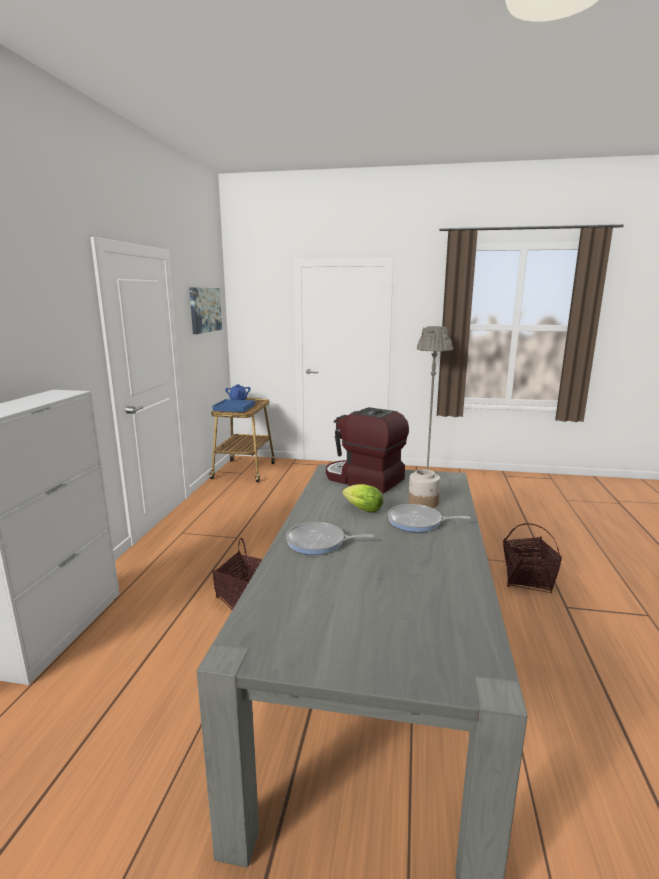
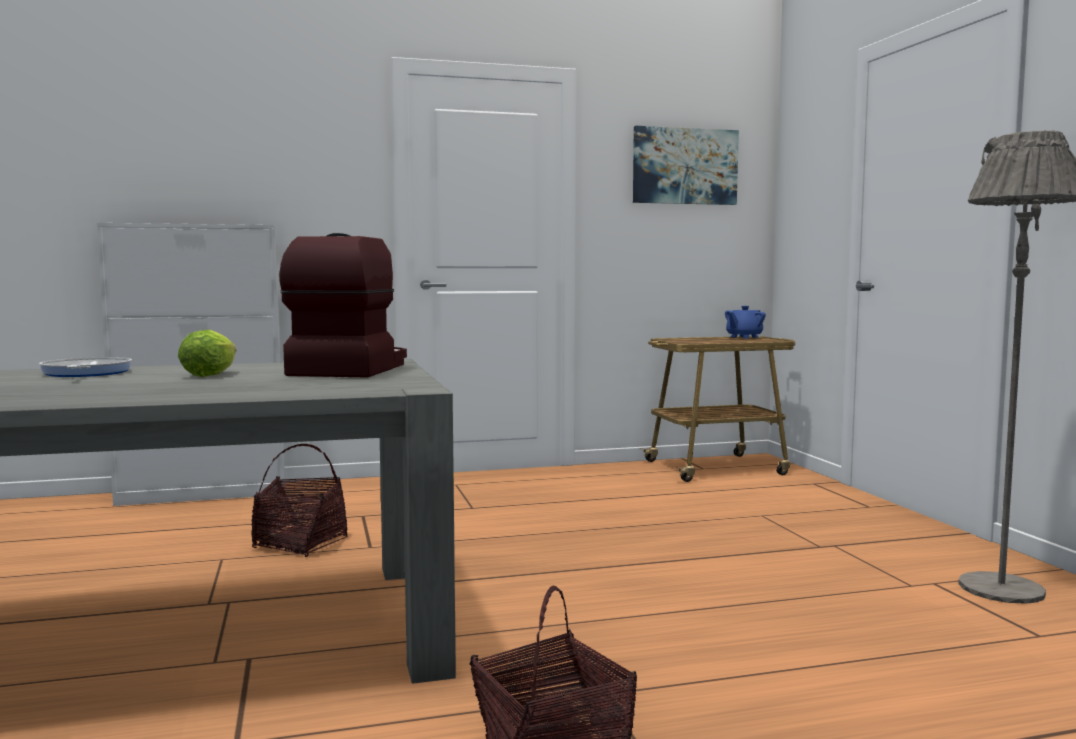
camera: 65 degrees right, 10 degrees down
blue tray [212,399,255,412] -> none
frying pan [388,504,471,532] -> none
jar [408,469,440,508] -> none

